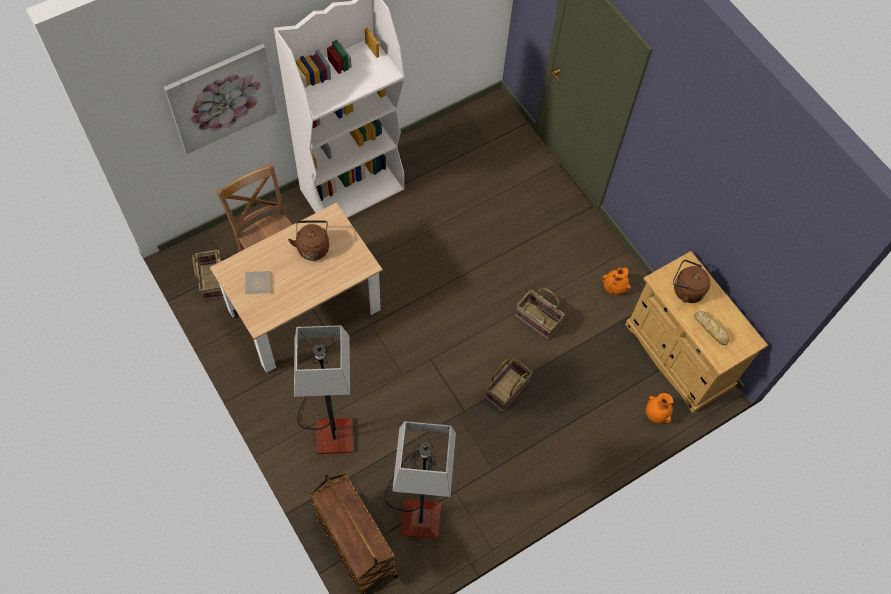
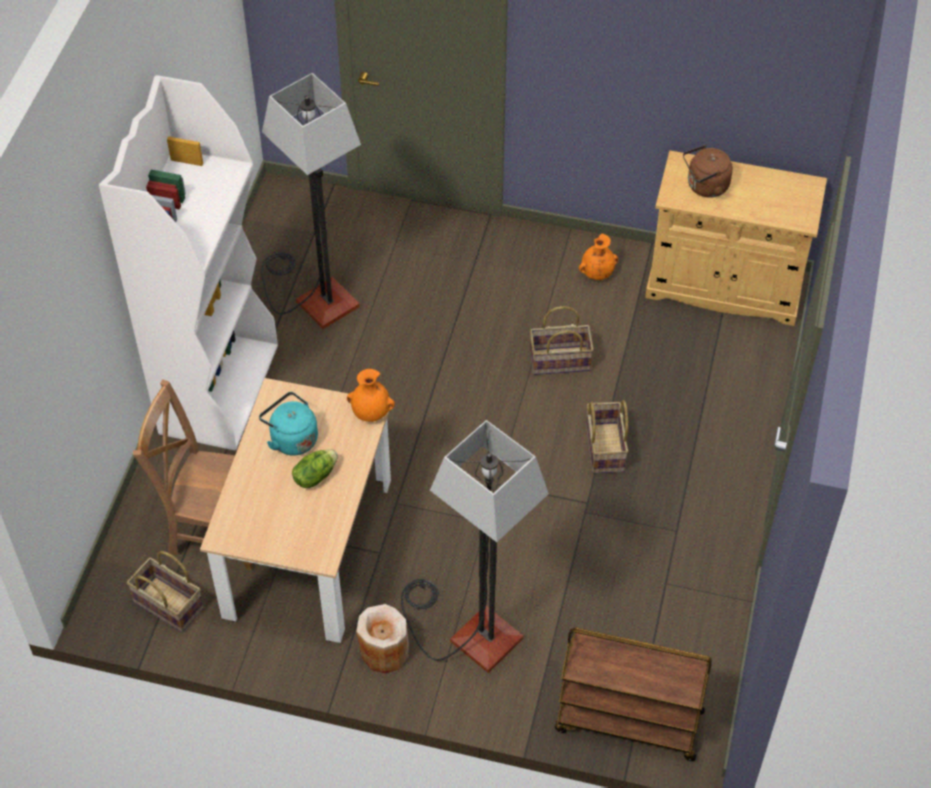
camera: 40 degrees left, 10 degrees down
picture [164,44,277,154] -> none
plate [245,271,270,294] -> none
brown kettle [288,220,329,261] -> turquoise kettle [259,392,318,456]
floor lamp [385,421,456,539] -> floor lamp moved to [261,73,361,329]
orange vase [646,393,673,423] -> orange vase moved to [347,369,395,422]
bread [694,311,730,345] -> none
none -> lettuce [292,449,338,488]
none -> beige vase [356,604,409,674]

